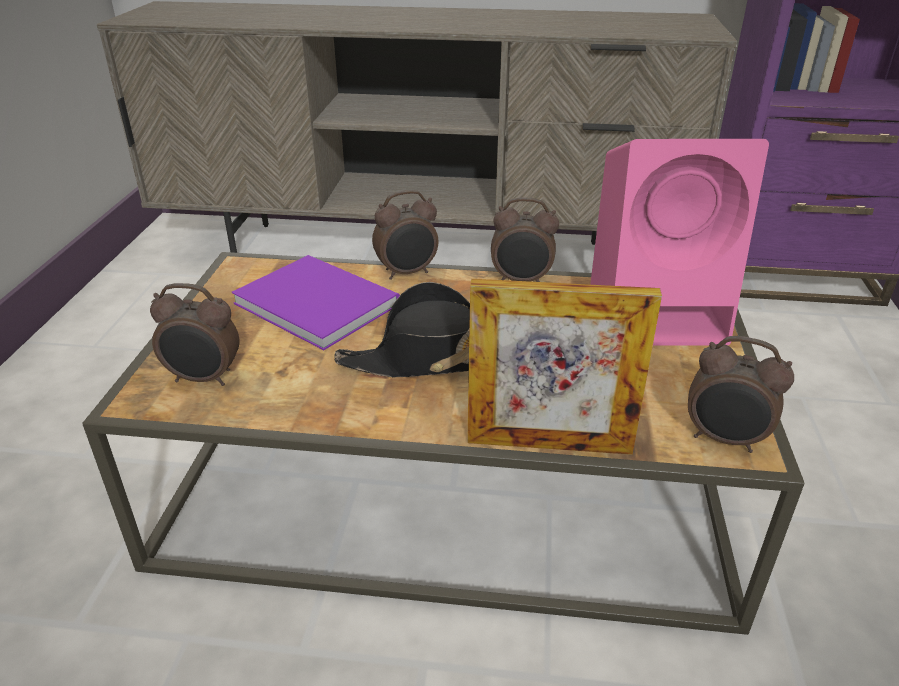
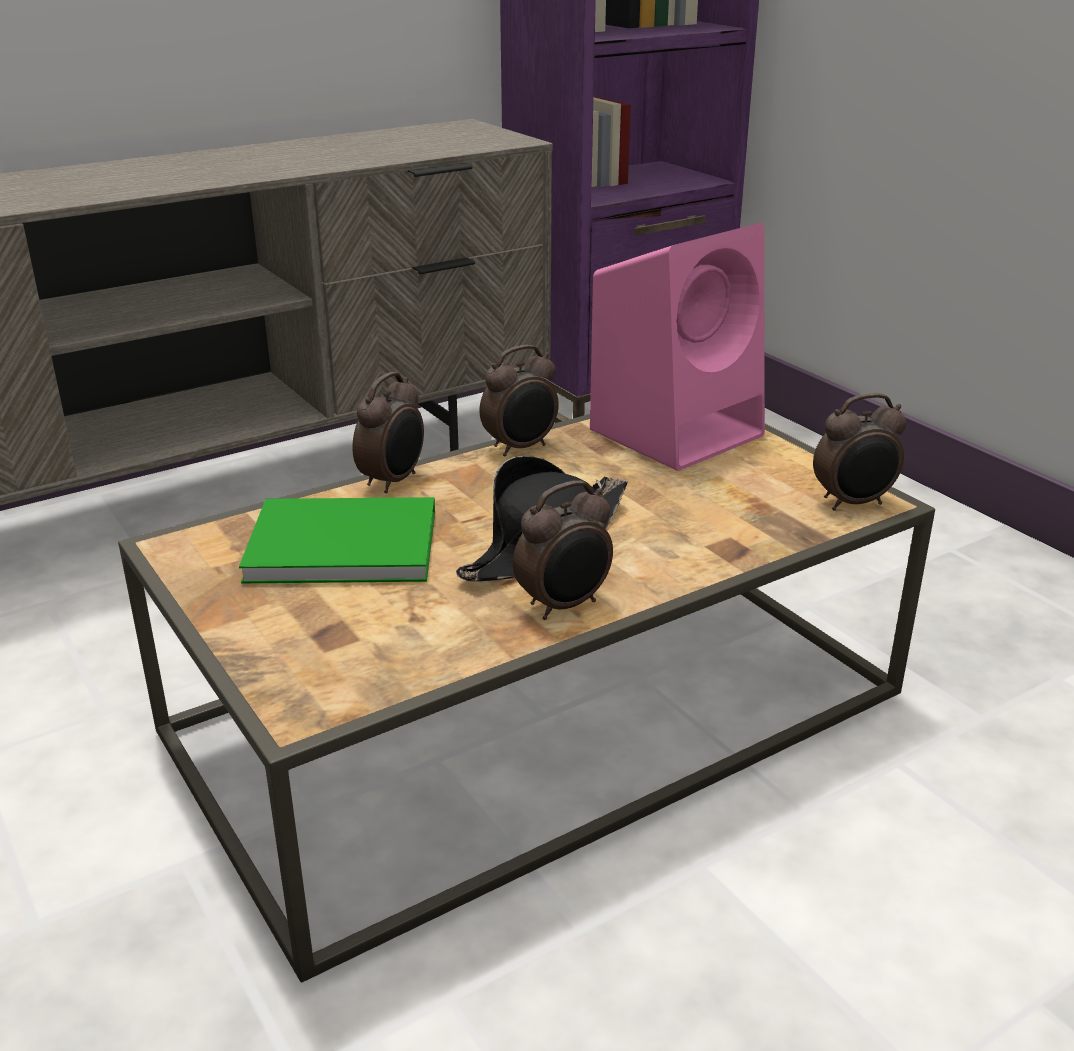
camera: 40 degrees left, 5 degrees down
alarm clock [150,283,239,386] -> alarm clock moved to [513,480,613,620]
purple book [232,255,400,350] -> green book [239,497,435,583]
picture frame [467,279,662,455] -> none

